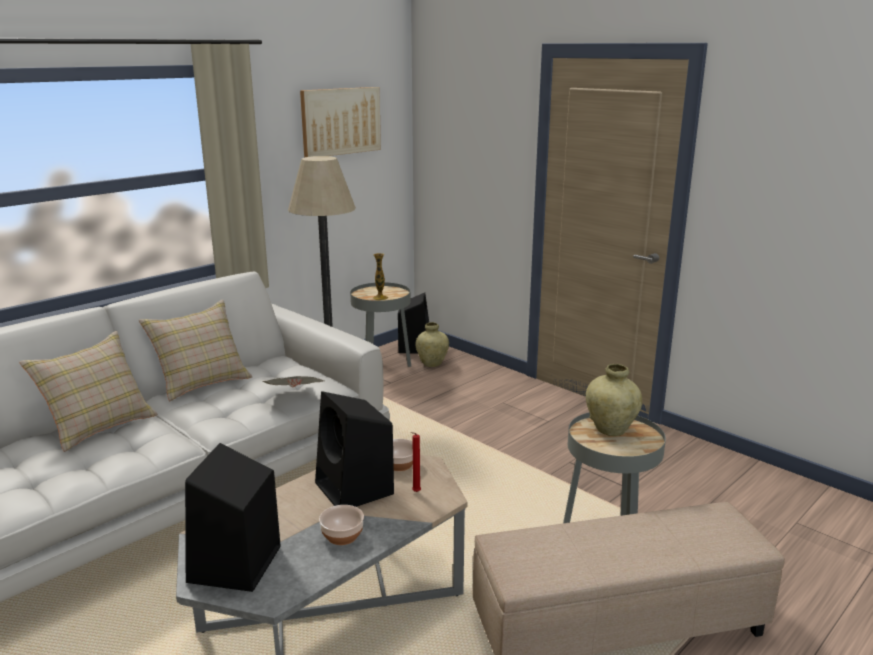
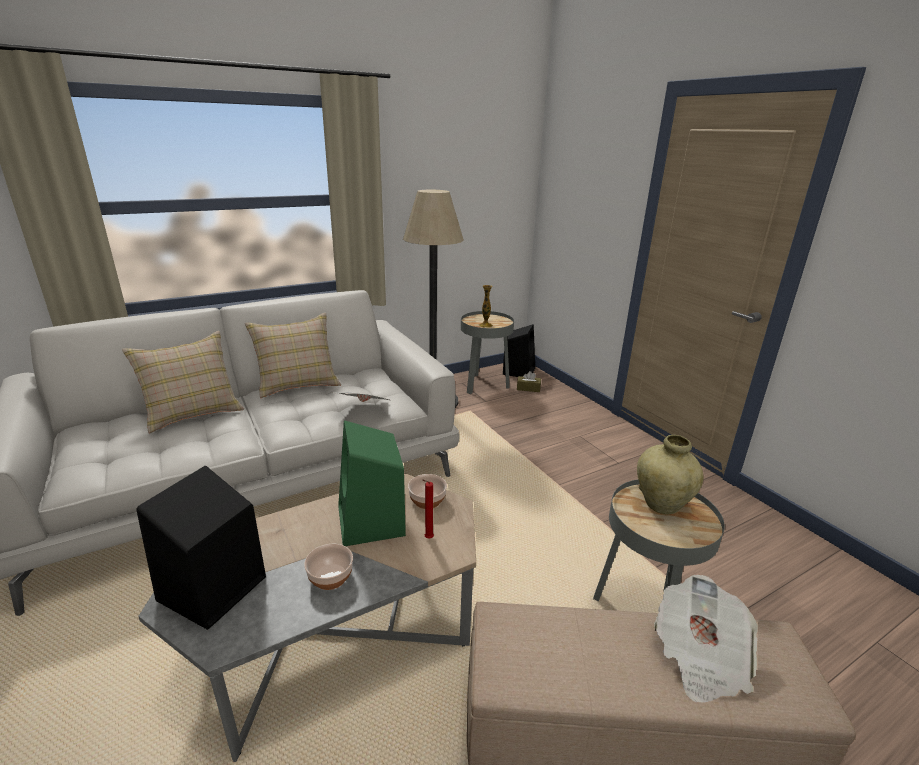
camera: 15 degrees right, 5 degrees up
picture [300,87,381,158] -> none
black speaker [315,391,394,507] -> green speaker [338,420,406,546]
beige vase [416,322,449,367] -> brown tissue box [517,371,541,392]
none -> newspaper [654,575,758,703]

